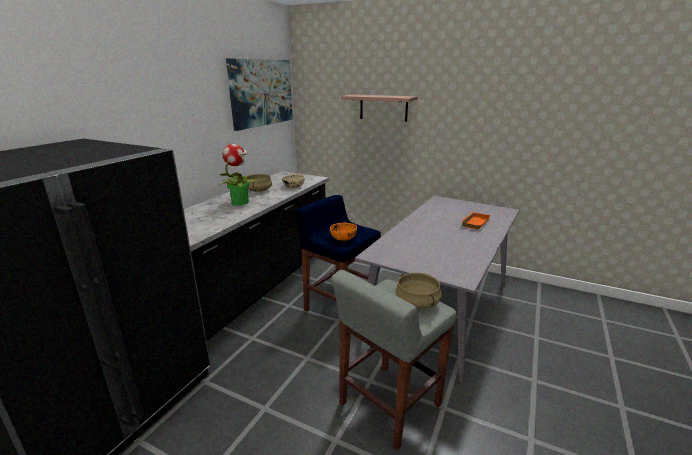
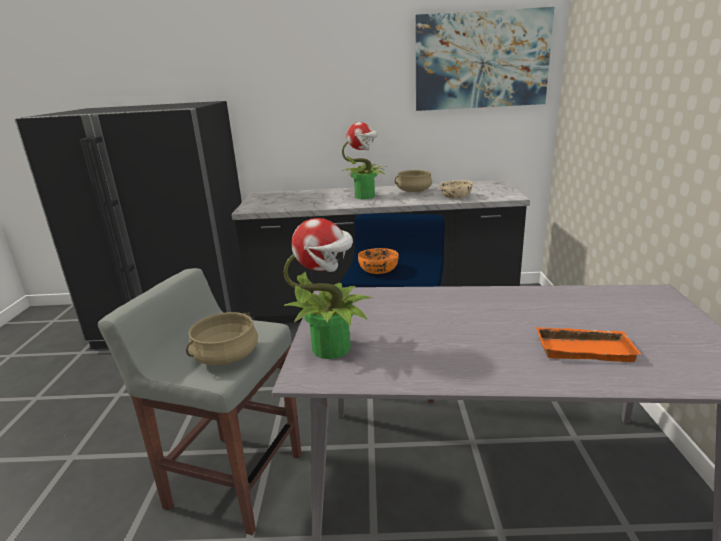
camera: 65 degrees right, 0 degrees up
shelf [341,94,417,122] -> none
none -> potted plant [283,218,373,359]

